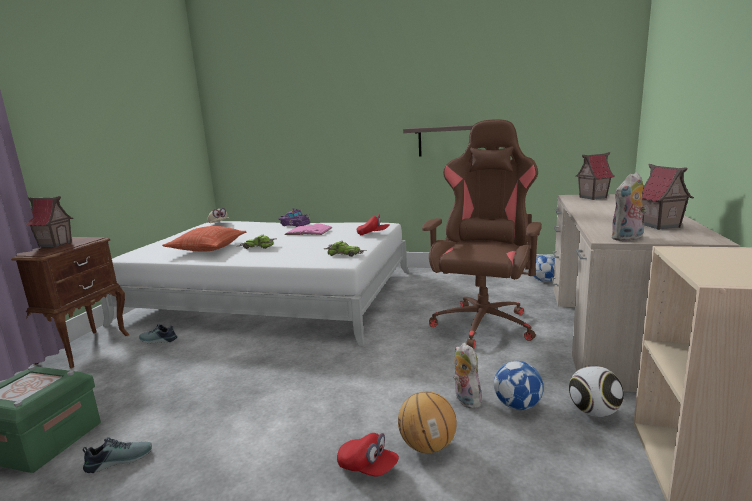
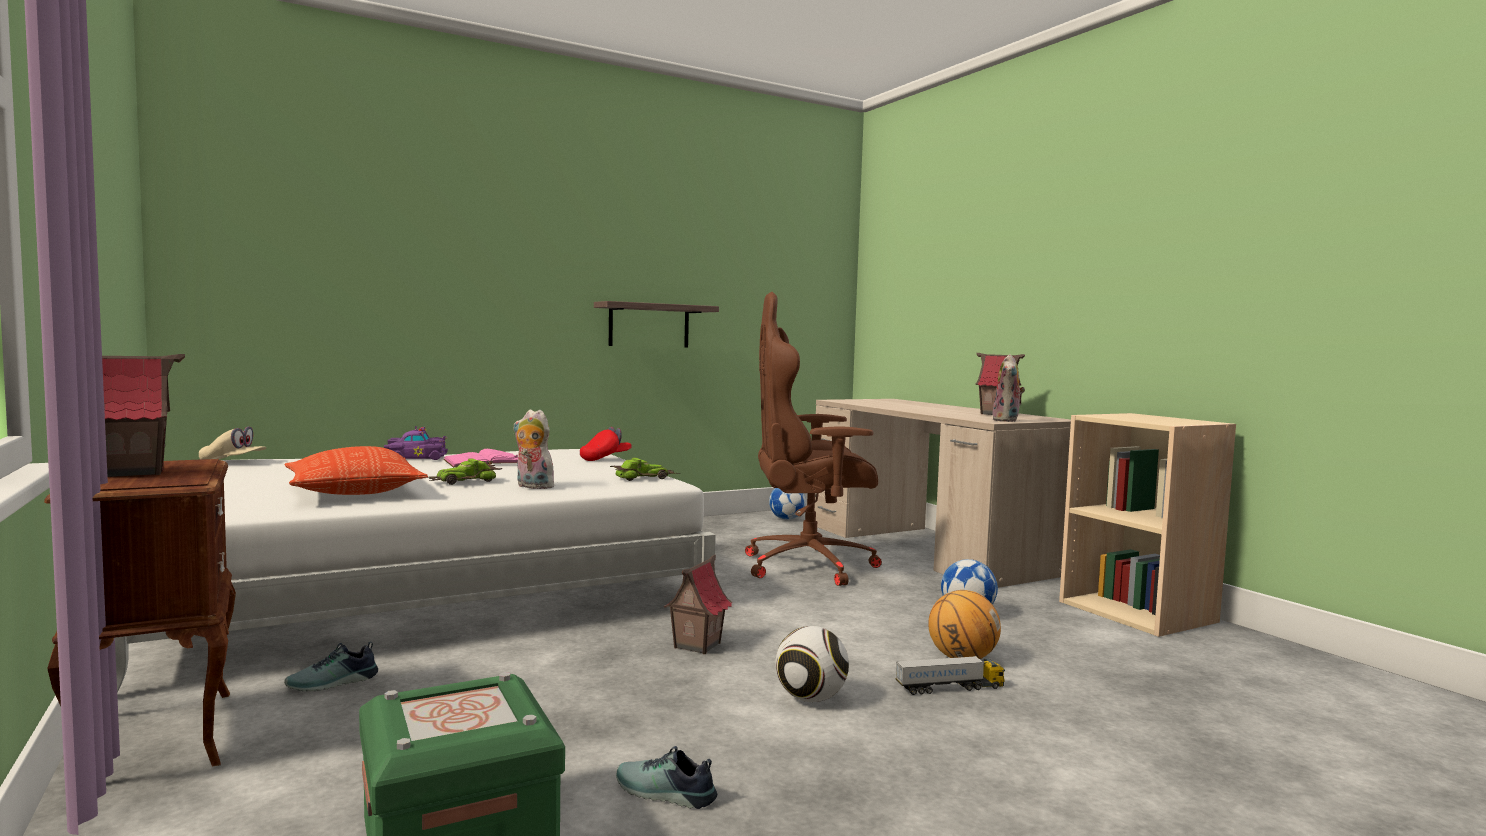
camera: 45 degrees left, 10 degrees down
shoe [83,437,152,473] -> shoe turned 90 degrees counterclockwise [616,746,717,809]
red cap [337,433,399,477] -> toy truck [895,656,1005,695]
brown office chair [422,119,542,349] -> brown office chair turned 75 degrees counterclockwise [745,292,882,586]
plush toy [453,343,482,409] -> plush toy moved to [513,410,554,489]
football [569,365,624,417] -> football moved to [775,626,849,702]
toy house [575,152,615,200] -> toy house moved to [663,555,732,654]

